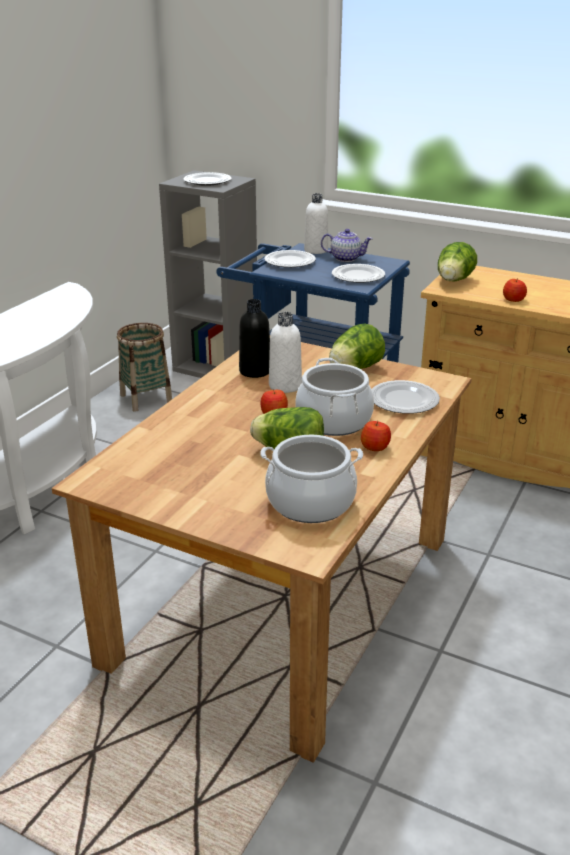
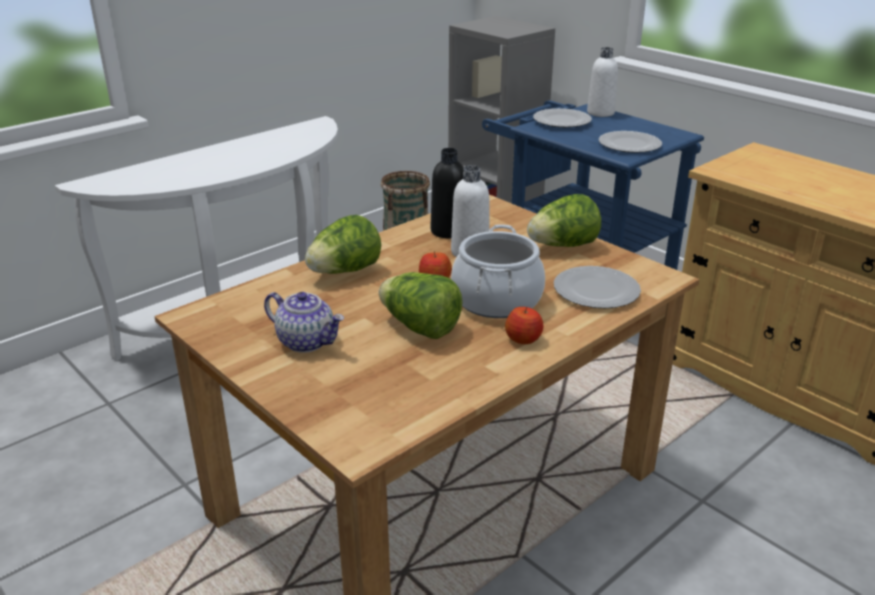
camera: 20 degrees right, 0 degrees up
plate [184,172,232,186] -> none
cooking pot [260,435,363,523] -> none
teapot [321,229,373,262] -> teapot moved to [264,292,344,353]
lettuce [438,242,477,281] -> lettuce moved to [305,215,381,274]
apple [503,278,527,302] -> none

